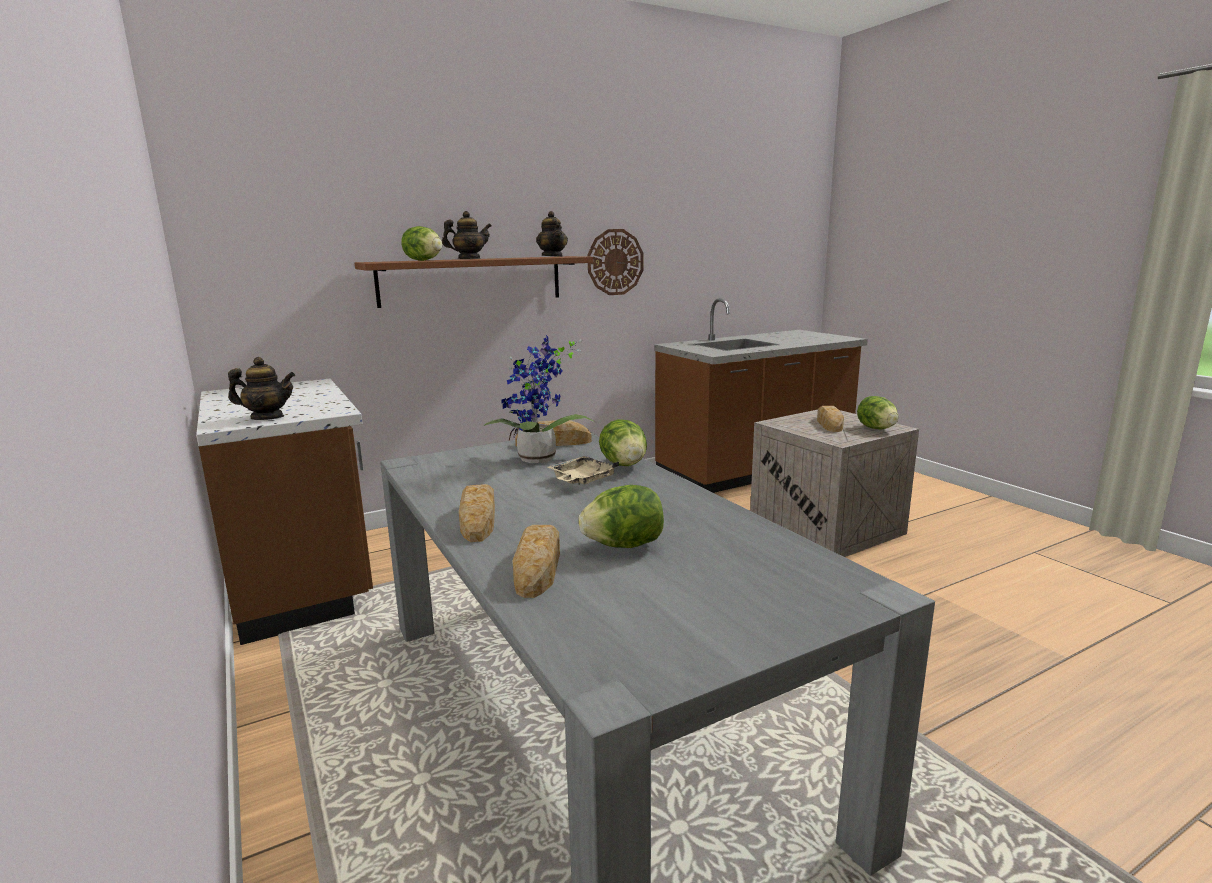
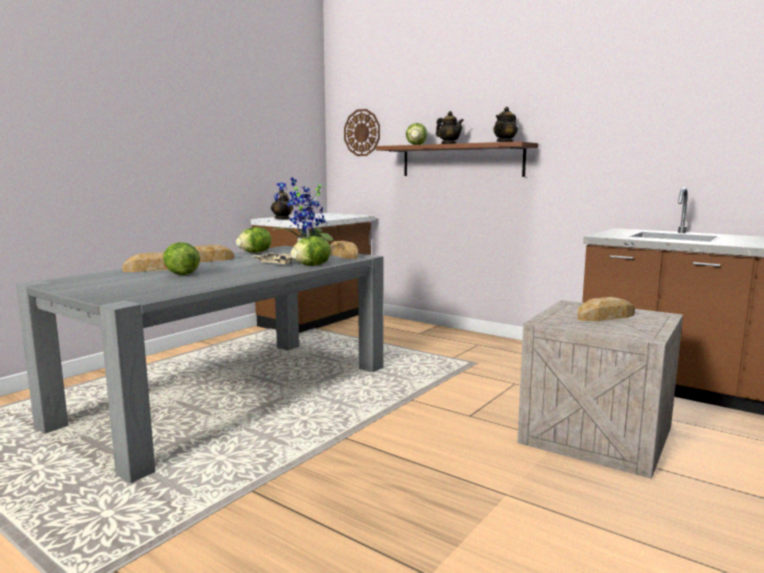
camera: 65 degrees right, 5 degrees down
wall clock [587,229,643,295] -> wall clock moved to [344,109,380,156]
lettuce [857,396,898,429] -> lettuce moved to [236,227,271,253]

